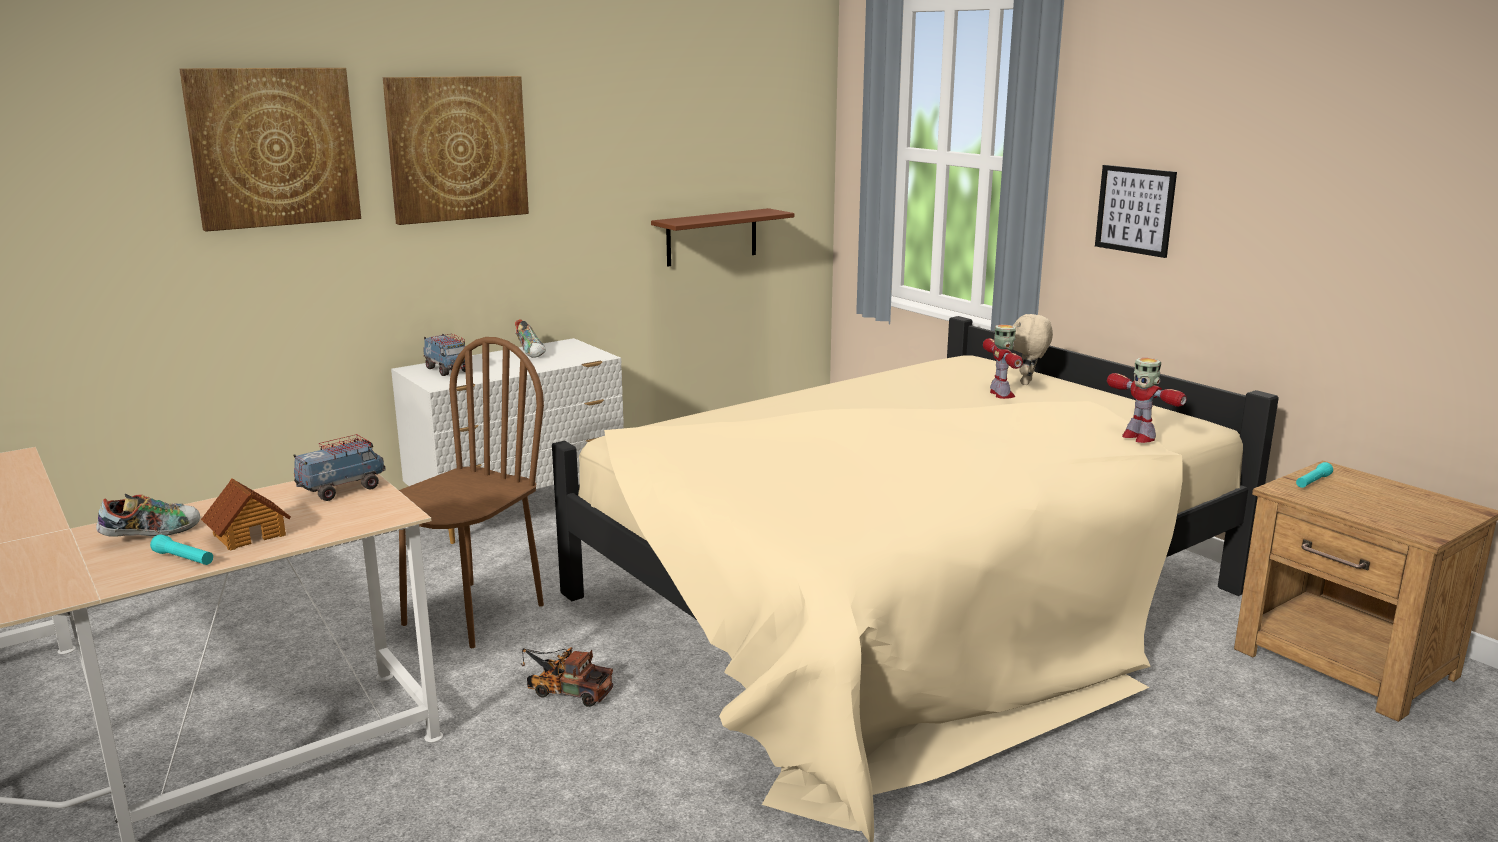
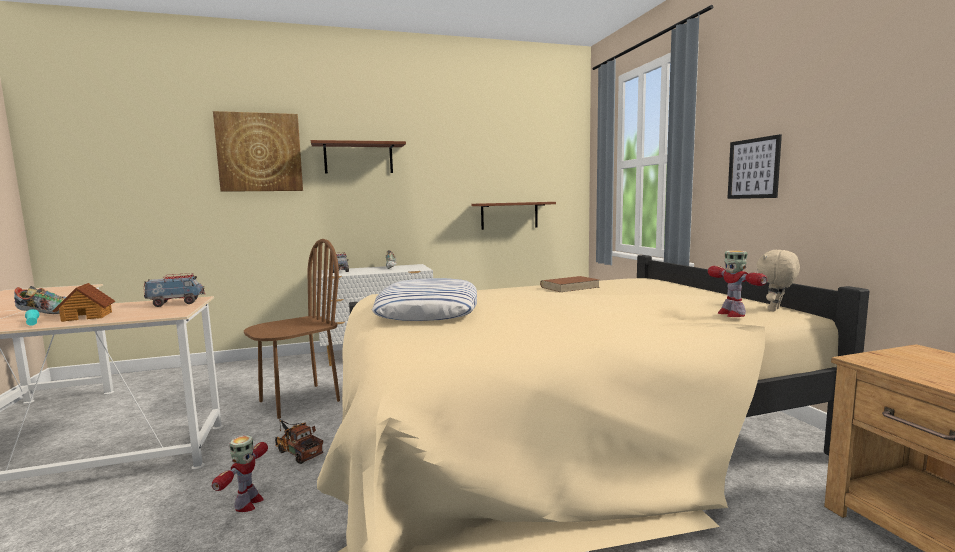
camera: 20 degrees right, 10 degrees down
picture [383,76,529,225] -> brown shelf [311,140,406,173]
toy robot [983,325,1023,399] -> toy robot moved to [212,435,268,512]
beige plush toy [1013,314,1053,385] -> beige plush toy moved to [756,250,800,311]
turquoise flashlight [1296,462,1333,488] -> none
none -> pillow [372,278,477,321]
none -> brown book [540,276,599,292]

